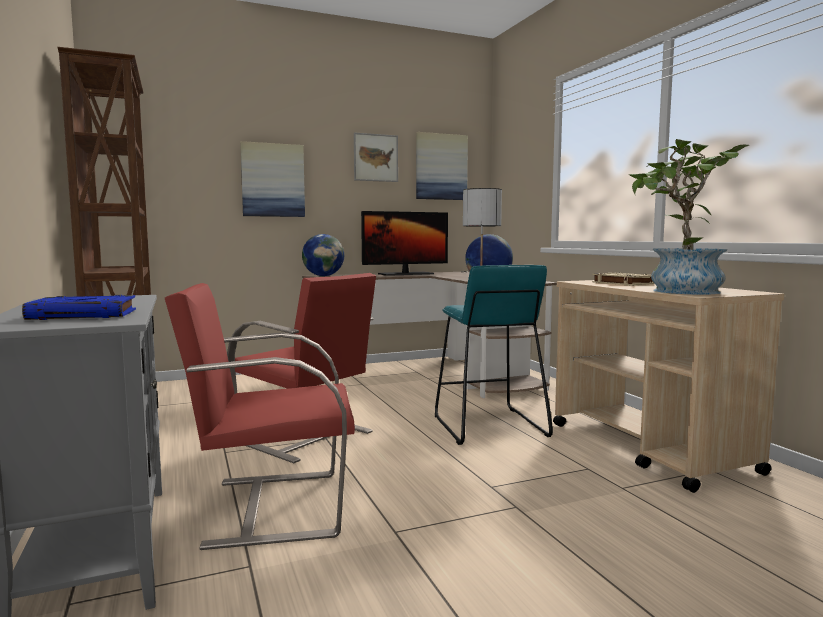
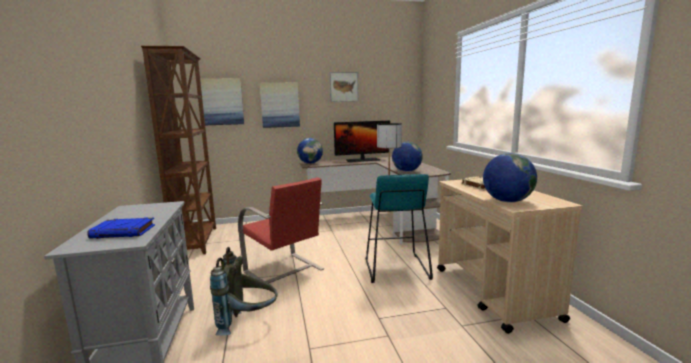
camera: 10 degrees right, 5 degrees up
red chair [165,283,355,550] -> grey backpack [210,247,278,336]
picture [416,132,468,200] -> picture moved to [200,78,244,125]
potted plant [629,139,749,295] -> globe [483,153,537,202]

